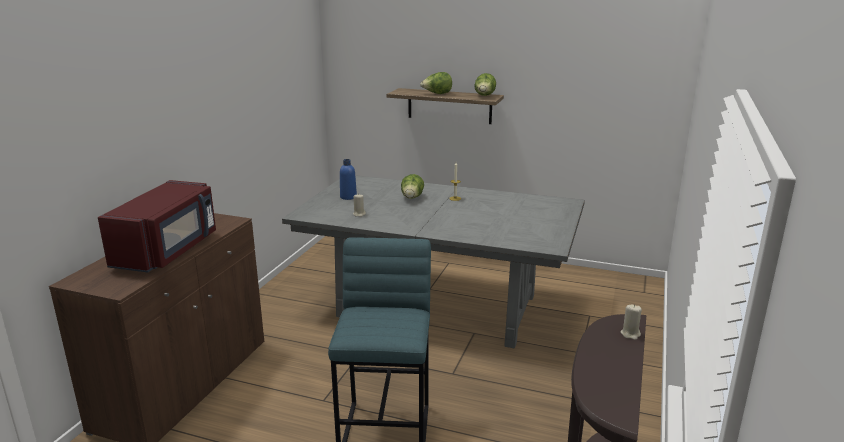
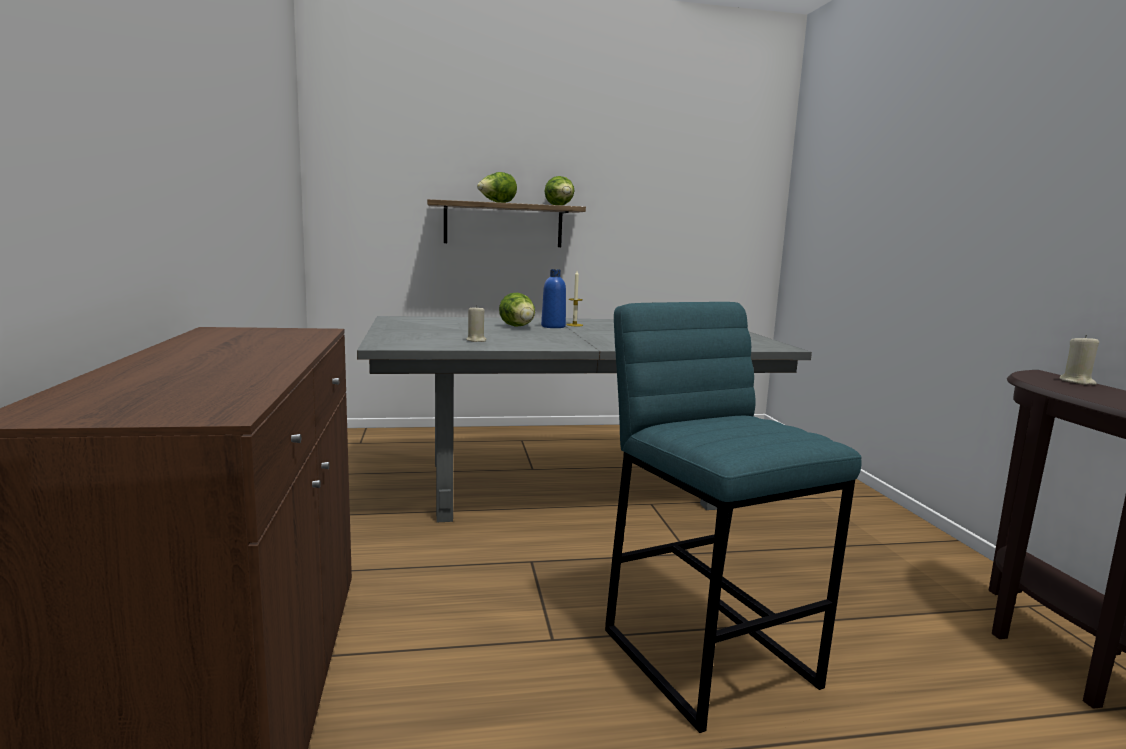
camera: 30 degrees left, 10 degrees down
red microwave [98,180,216,272] -> none
blue bottle [340,159,357,200] -> blue bottle moved to [541,269,566,328]

